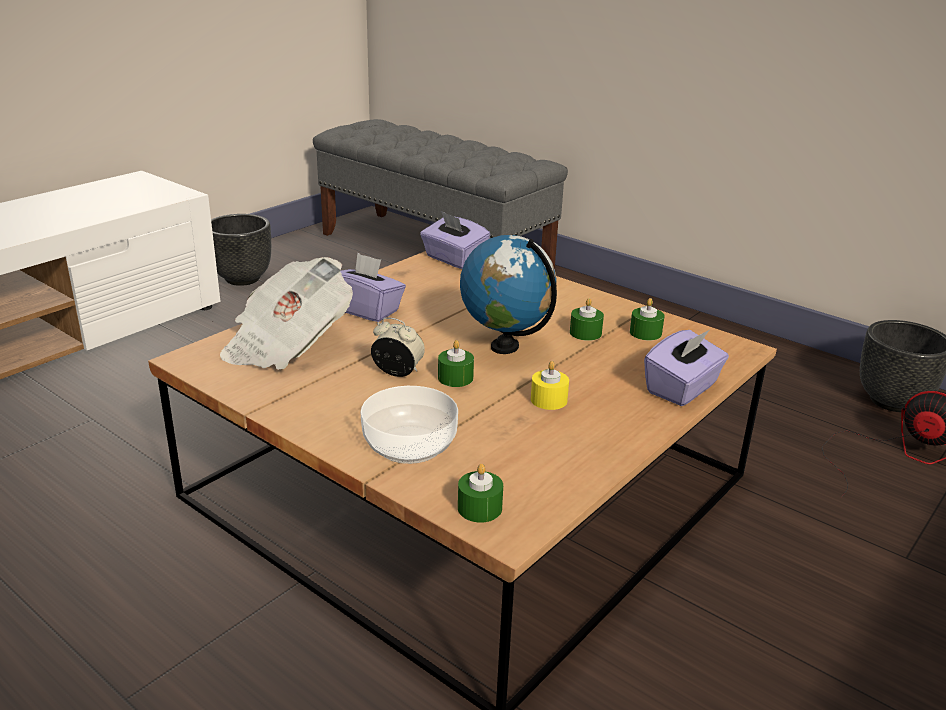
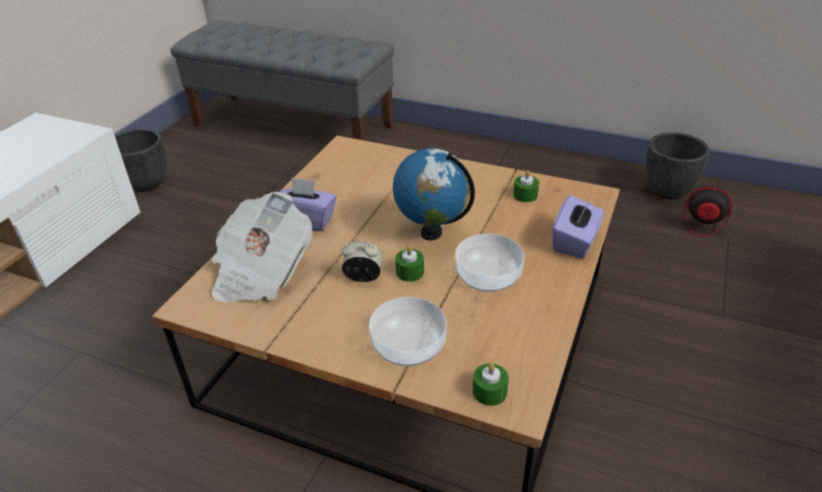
camera: 15 degrees left, 10 degrees up
purple tissue box [420,211,490,269] -> none
yellow candle [531,361,569,410] -> bowl [455,234,525,292]
green candle [570,298,604,341] -> none

